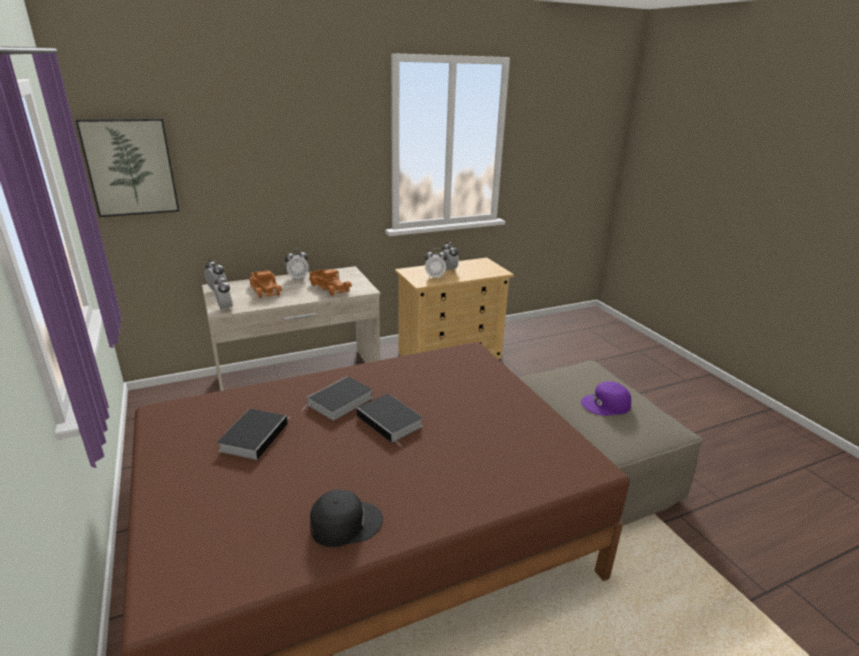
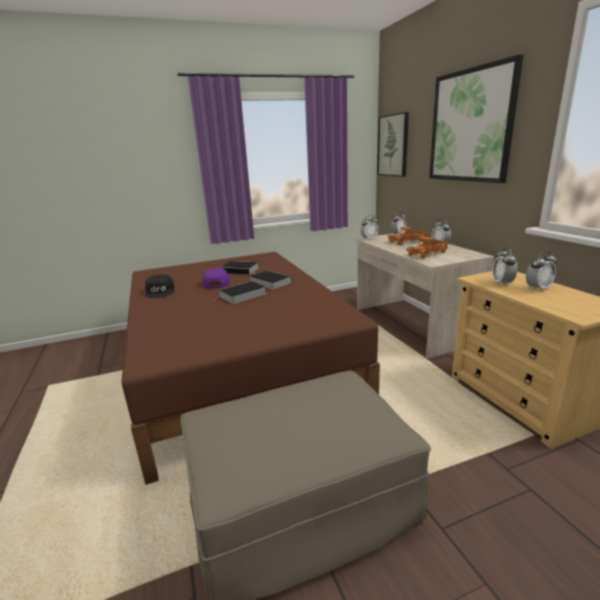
camera: 95 degrees right, 5 degrees down
purple cap [581,381,631,416] -> purple cap moved to [202,268,231,288]
none -> picture [429,54,523,183]

